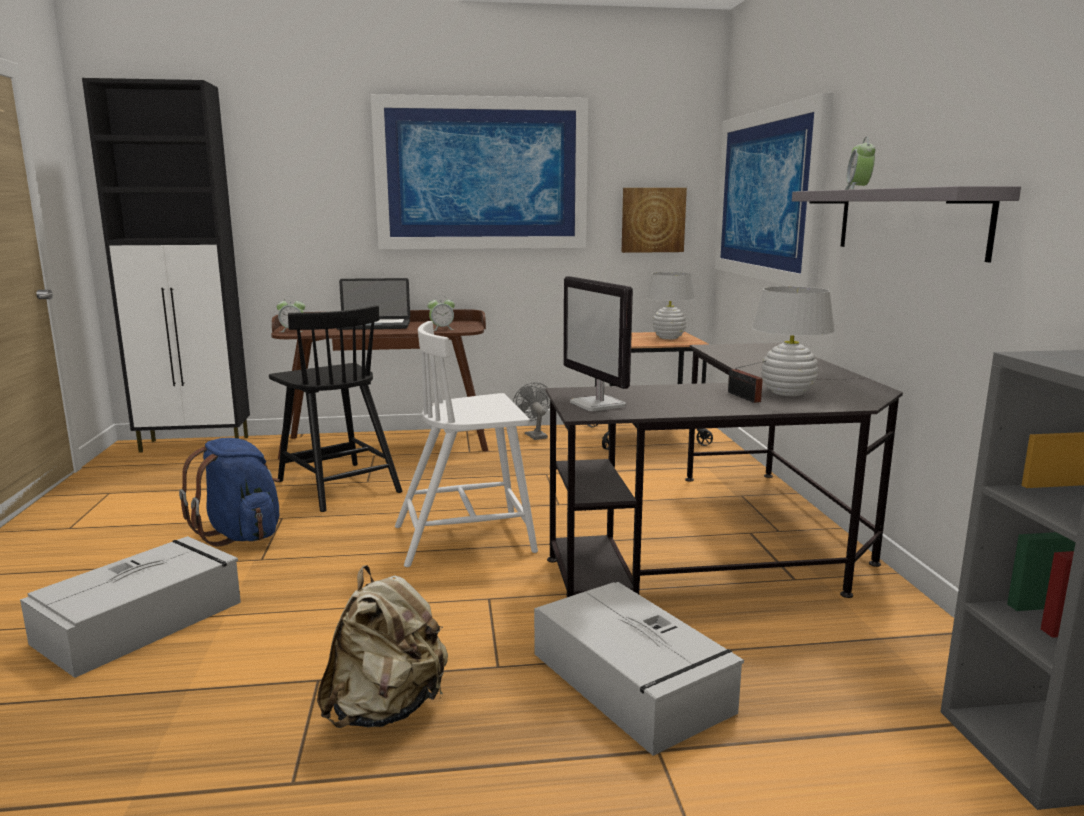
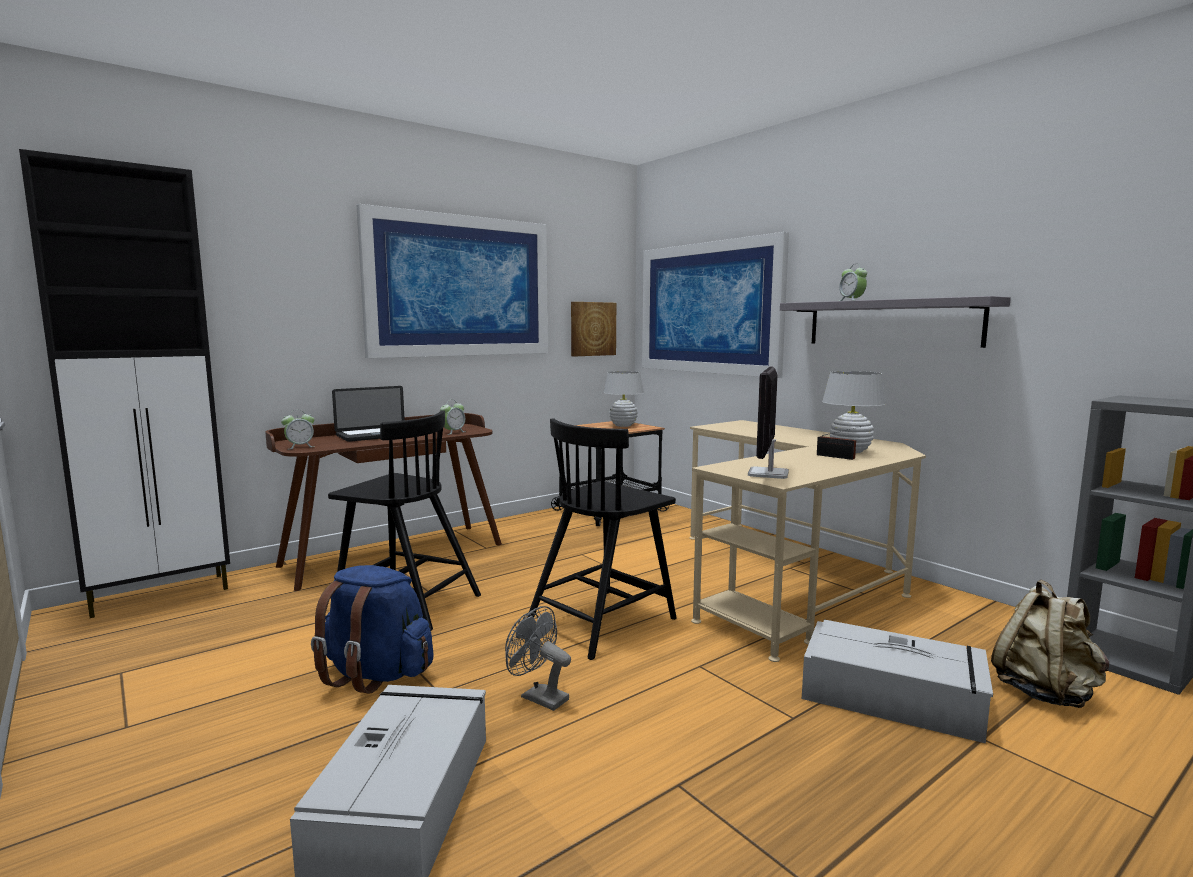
camera: 30 degrees left, 5 degrees down
beige backpack [317,565,448,728] -> beige backpack moved to [991,579,1109,708]
white chair [395,321,538,567] -> black chair [527,418,677,660]
grey fan [513,382,550,440] -> grey fan moved to [505,606,571,711]
black desk [545,343,903,598] -> beige desk [690,420,926,662]
monitor [563,276,633,411] -> monitor turned 75 degrees clockwise [748,367,789,479]

